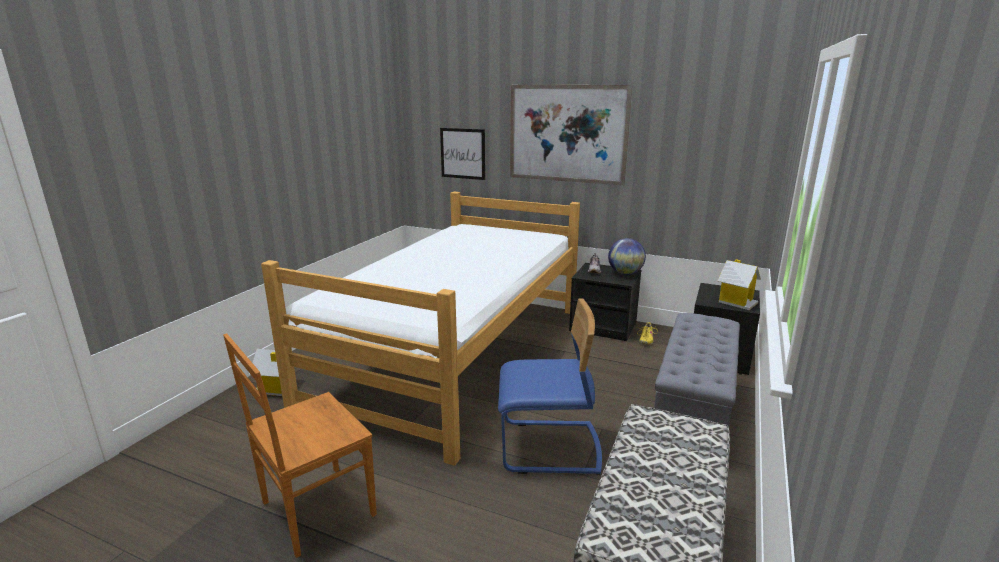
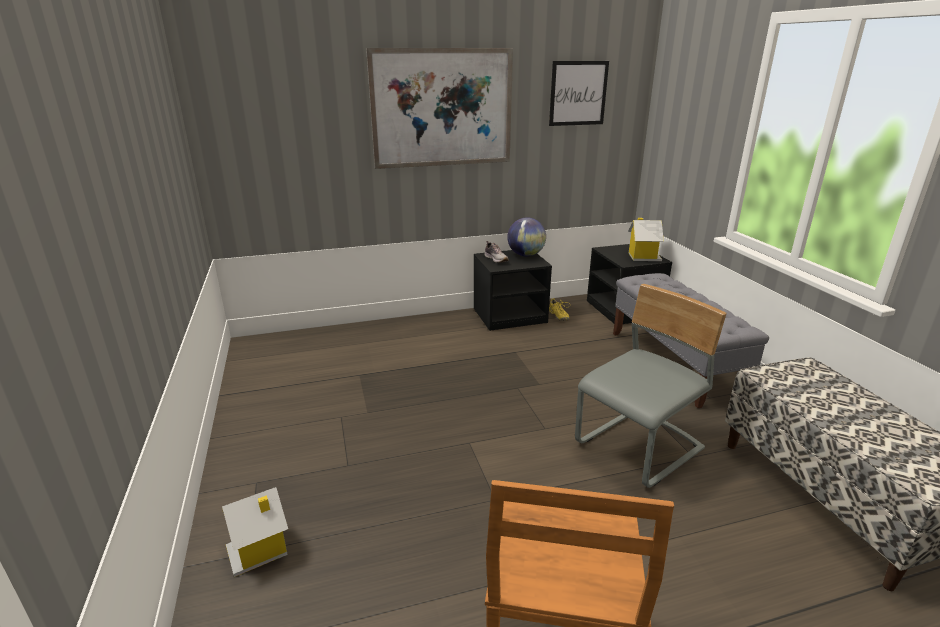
camera: 40 degrees left, 5 degrees up
bed [261,192,580,466] -> none
picture [440,128,485,180] -> picture moved to [549,61,609,126]
blue chair [498,298,602,475] -> grey chair [575,284,727,488]

